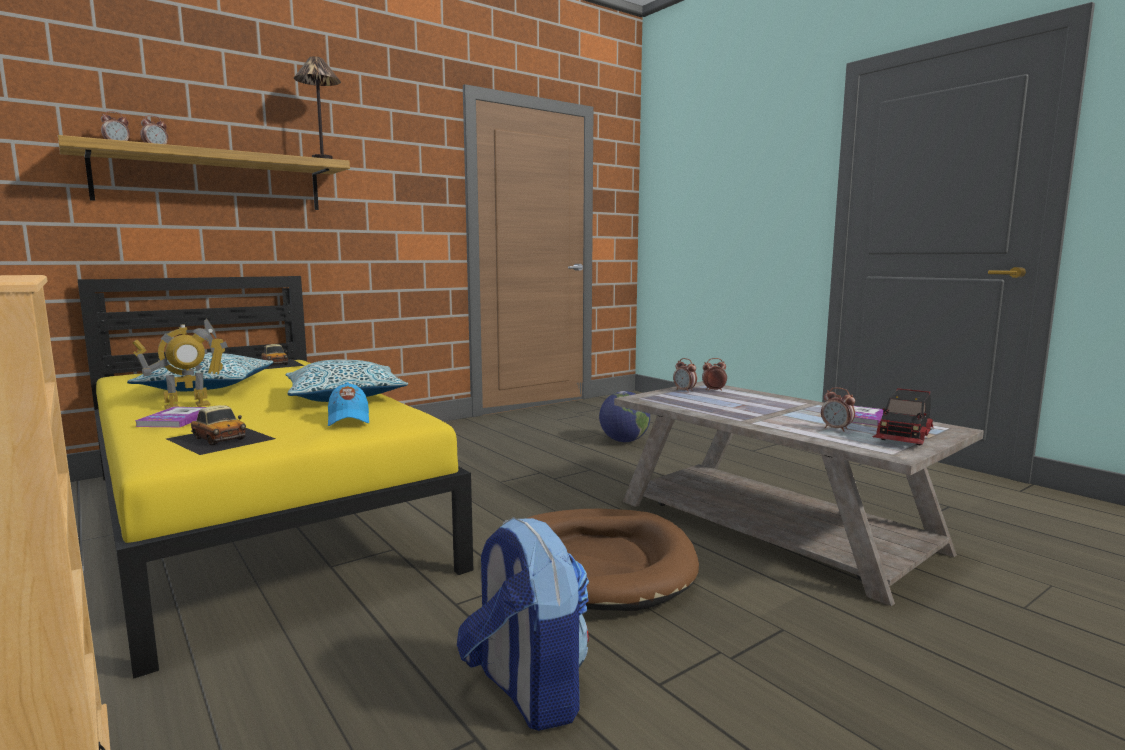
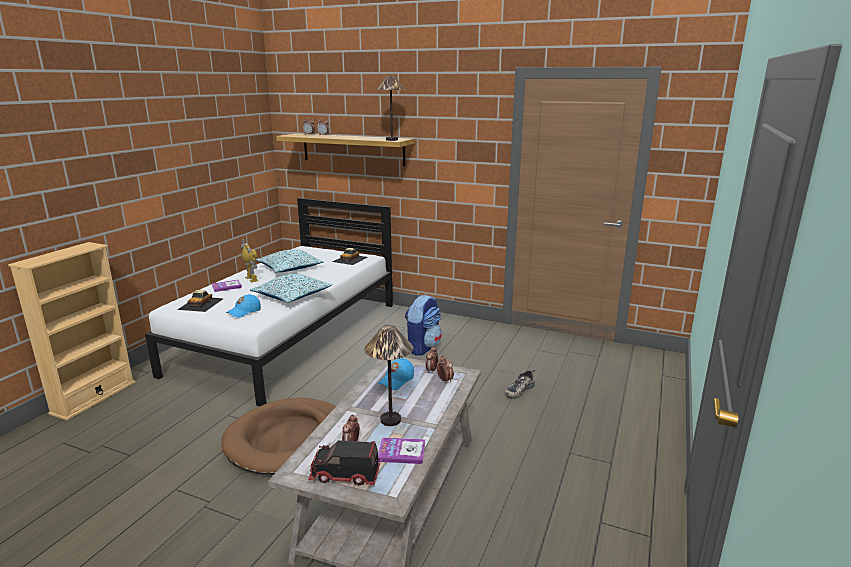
camera: 60 degrees right, 10 degrees up
yellow bed [77,276,473,679] -> white bed [145,198,393,407]
toy robot [133,318,228,409] -> toy robot turned 150 degrees counterclockwise [241,239,258,282]
backpack [457,517,589,731] -> backpack moved to [405,294,442,356]
globe [599,391,650,442] -> shoe [505,369,535,399]
none -> table lamp [364,325,413,426]
none -> blue cap [378,358,414,390]

